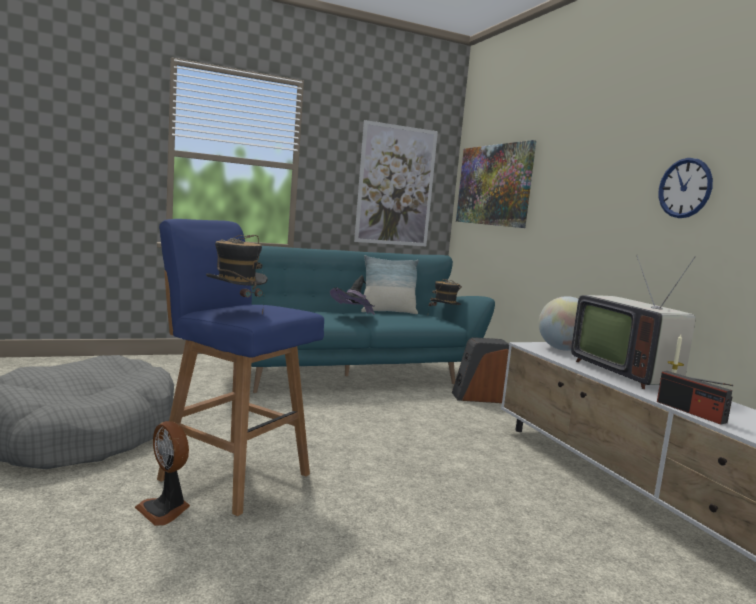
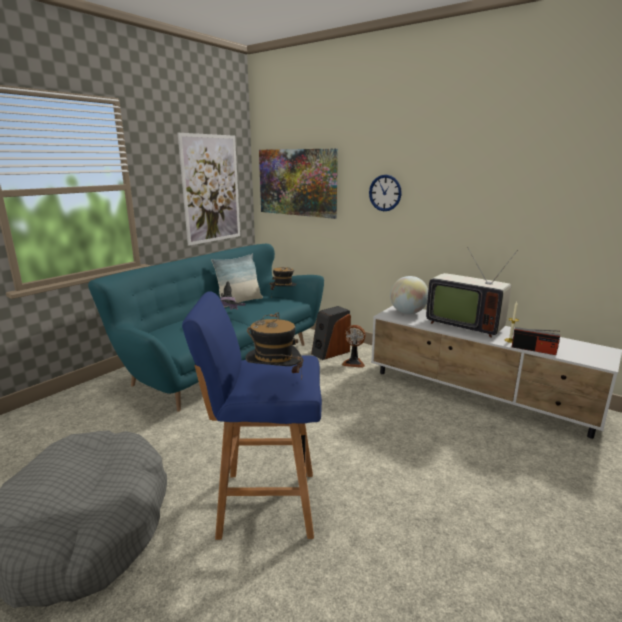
camera: 30 degrees left, 10 degrees up
fan [135,421,190,526] -> fan moved to [342,325,366,368]
wall clock [658,158,713,218] -> wall clock moved to [369,175,402,211]

